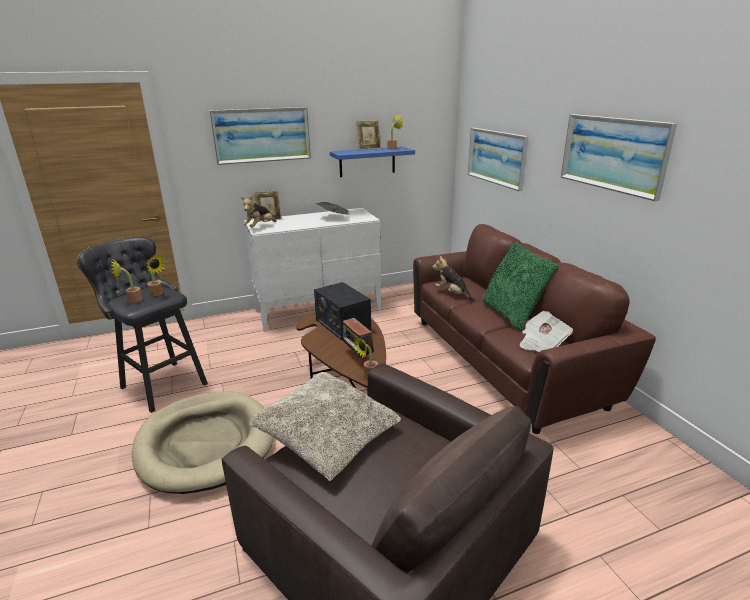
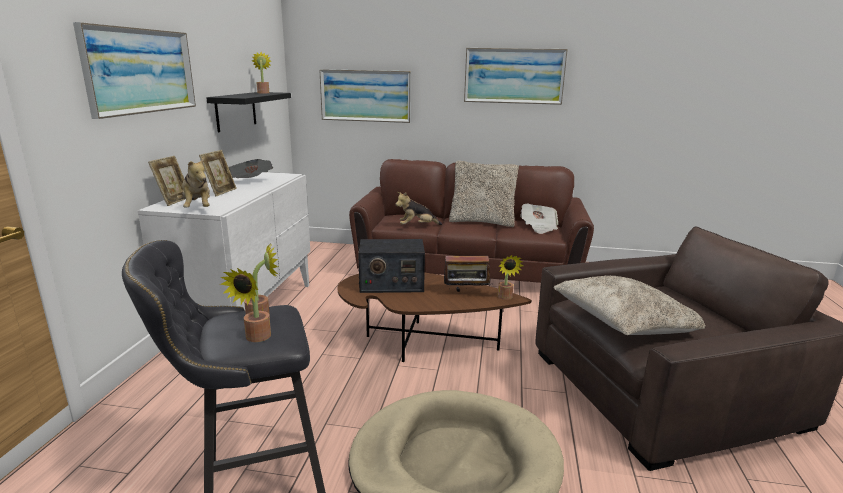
camera: 60 degrees left, 5 degrees down
blue shelf [330,147,415,177] -> black shelf [206,92,291,132]
picture frame [356,121,381,150] -> picture frame moved to [199,150,237,197]
green pillow [483,242,559,331] -> beige pillow [449,161,519,227]

